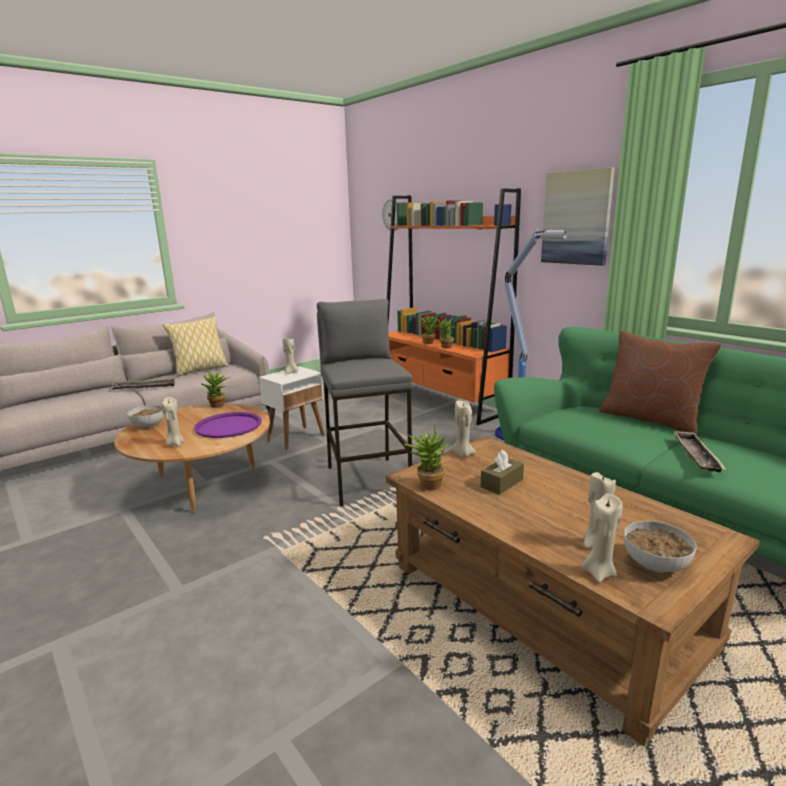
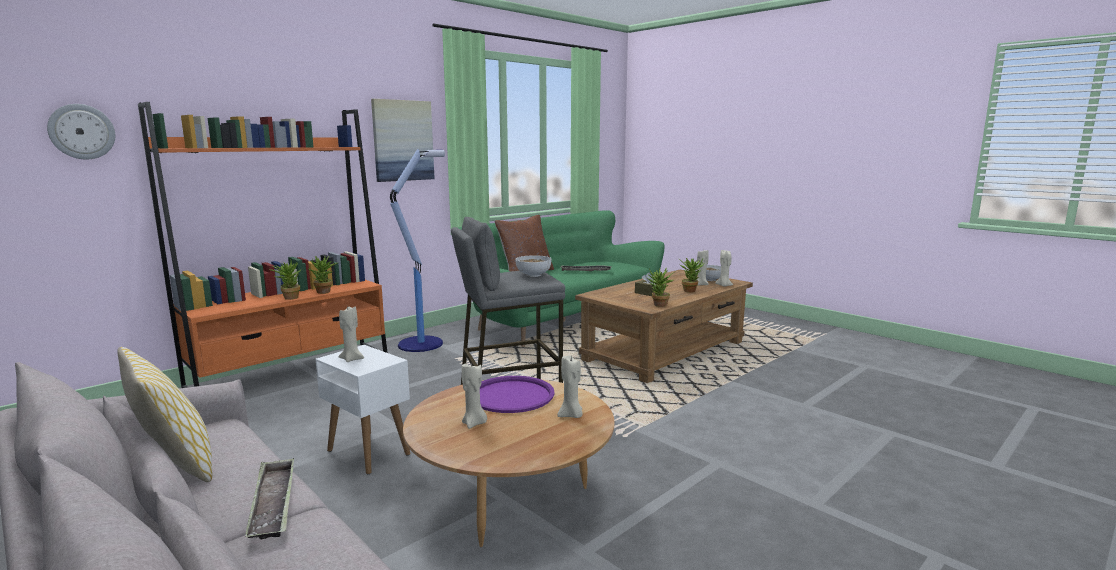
camera: 95 degrees left, 5 degrees down
bowl [127,405,164,428] -> bowl moved to [515,255,552,277]
potted plant [200,370,230,408] -> potted plant moved to [679,258,704,293]
beige candle [449,401,476,457] -> beige candle moved to [462,361,487,429]

